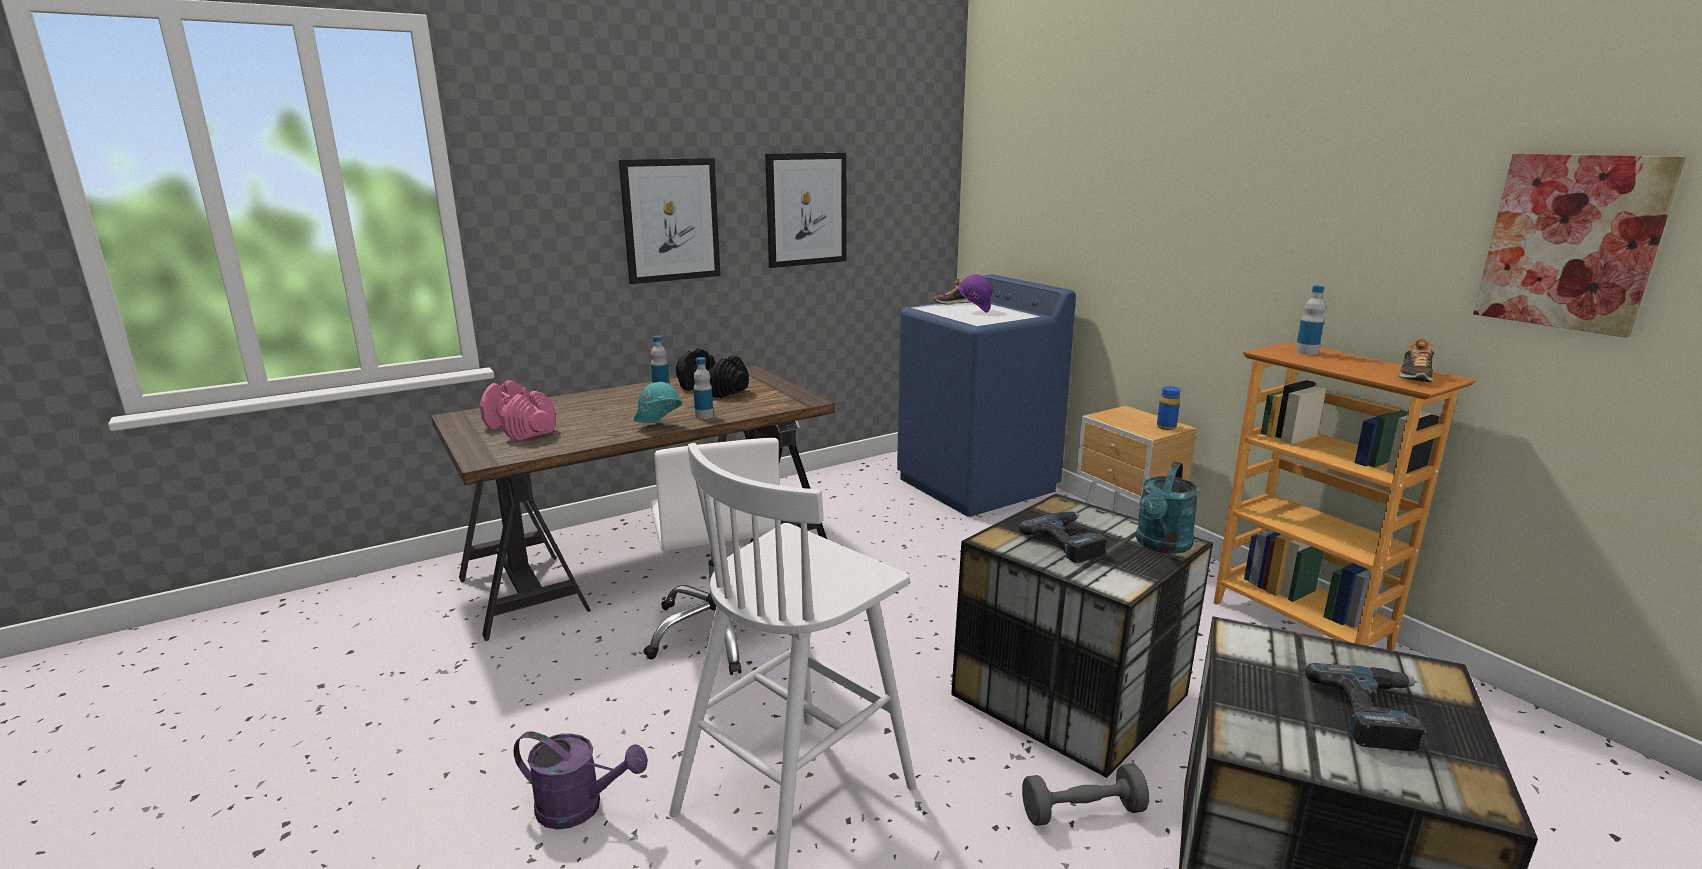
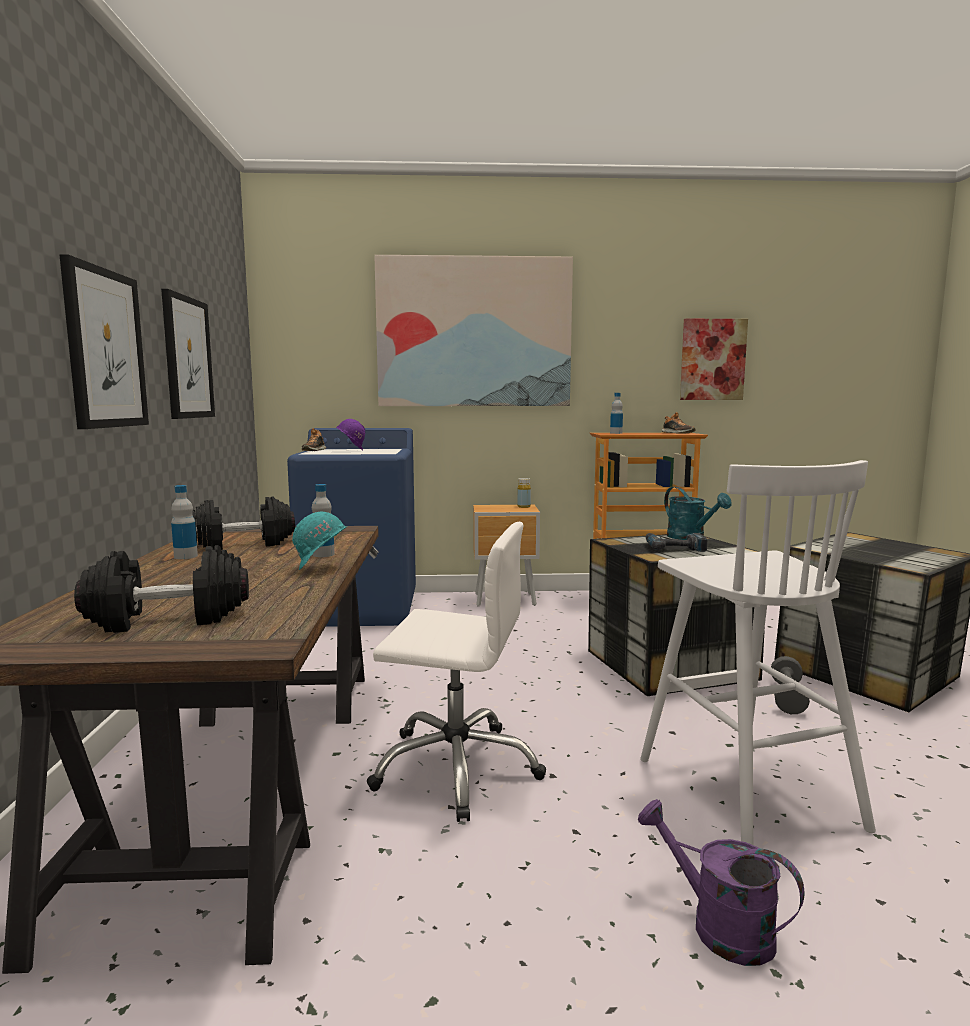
camera: 60 degrees left, 10 degrees down
pink dumbbell [480,380,556,441] -> black dumbbell [74,545,249,633]
purple watering can [513,732,648,830] -> purple watering can turned 90 degrees counterclockwise [638,799,805,966]
blue bottle [1157,386,1180,430] -> yellow bottle [517,478,531,508]
power drill [1305,663,1427,751] -> none
none -> picture [374,255,573,406]

